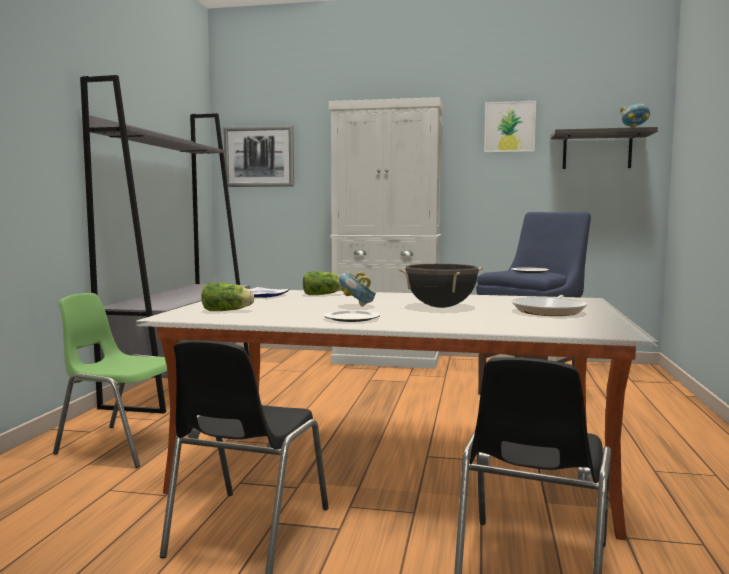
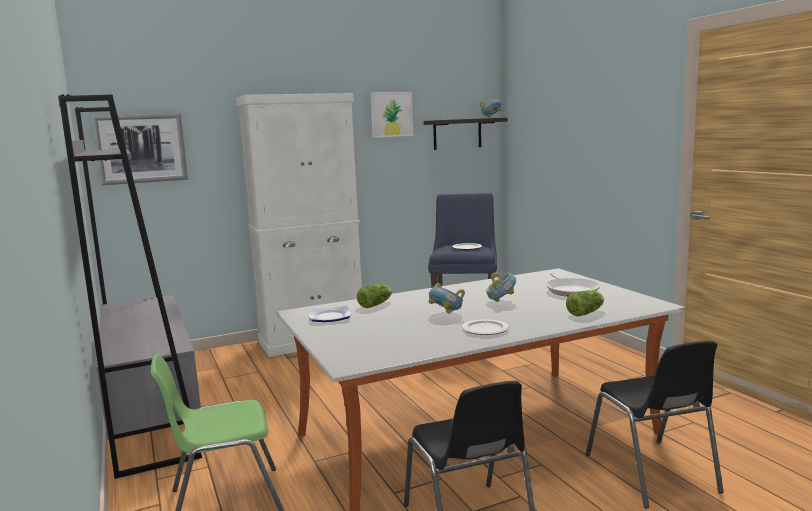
camera: 35 degrees left, 5 degrees up
lettuce [201,283,254,311] -> lettuce moved to [566,290,604,316]
black cooking pot [398,264,484,308] -> bowl [486,272,516,302]

